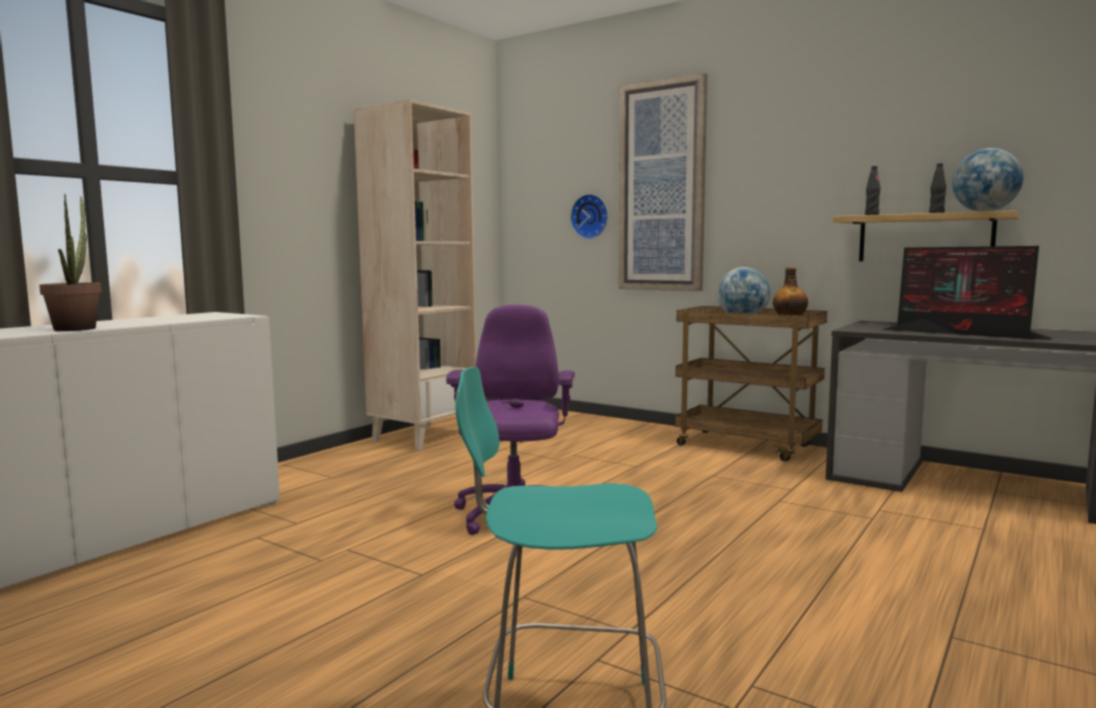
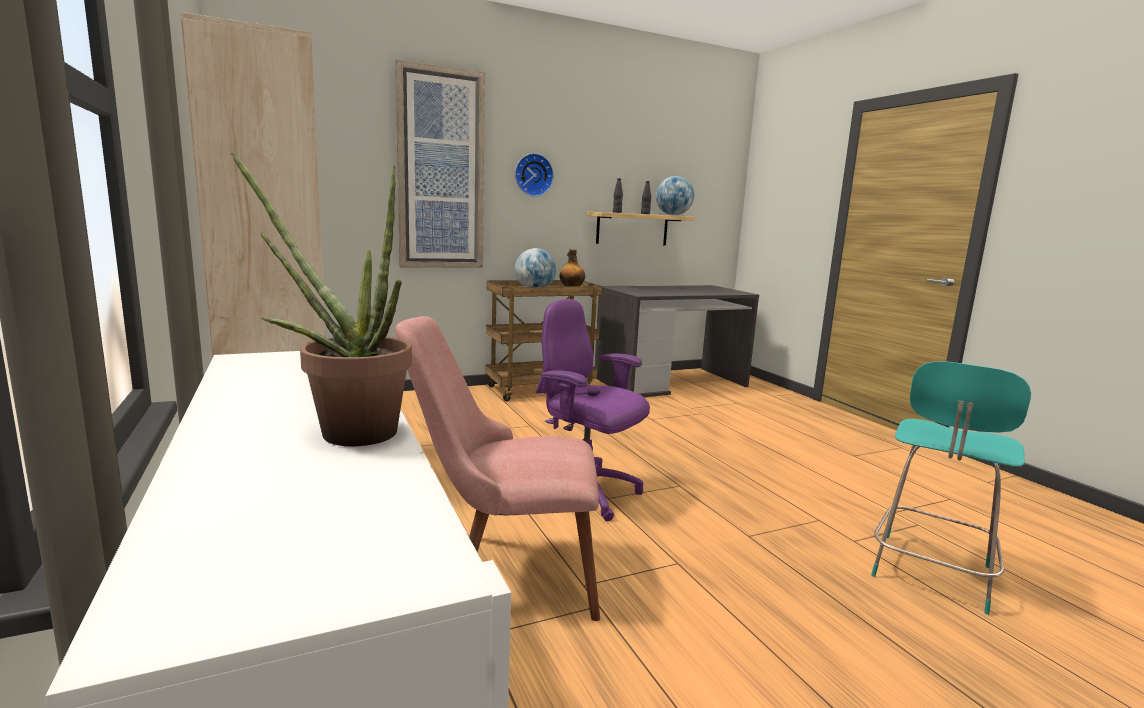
camera: 60 degrees left, 5 degrees up
wall clock [570,194,608,239] -> wall clock moved to [515,153,554,197]
monitor [881,246,1052,340] -> none
none -> pink chair [395,316,600,621]

